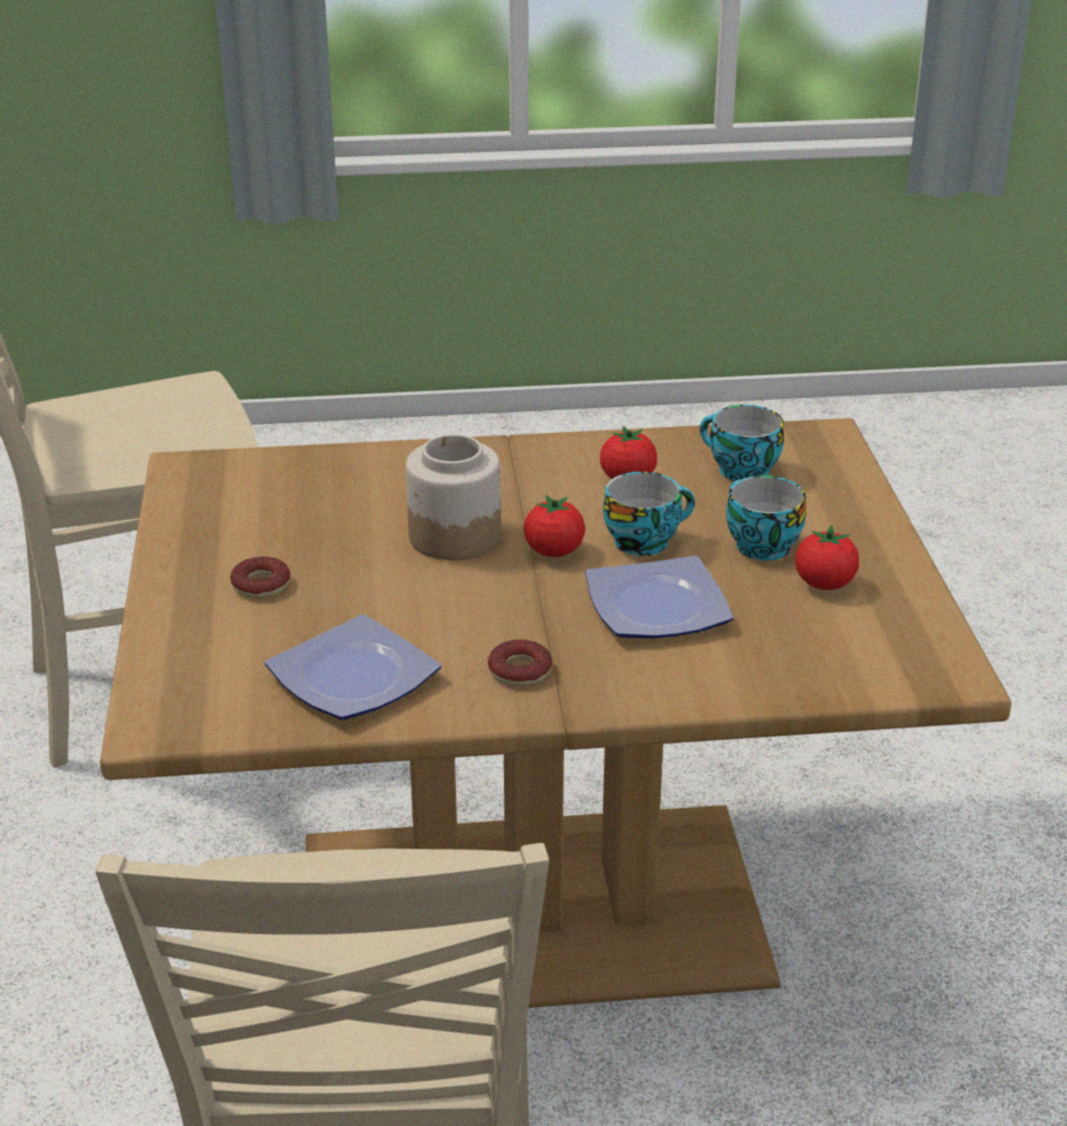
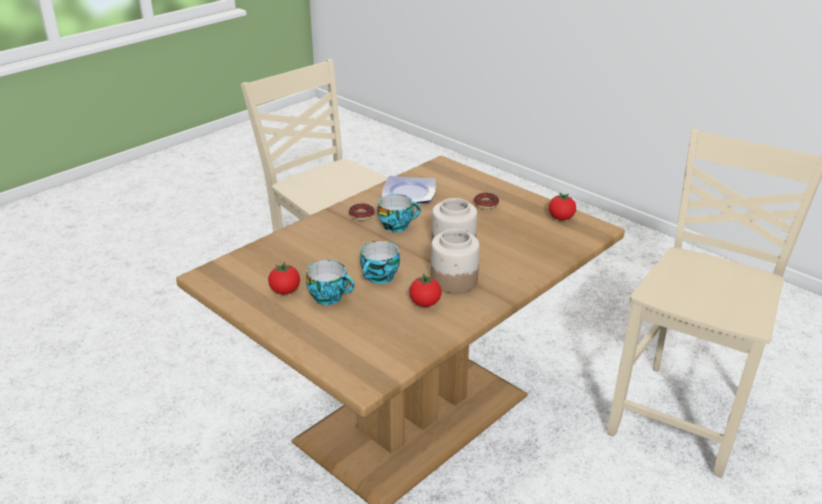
camera: 140 degrees right, 0 degrees up
tomato [524,495,585,557] -> tomato moved to [549,192,576,220]
plate [585,556,733,638] -> none
cup [700,405,784,481] -> cup moved to [378,194,421,232]
none -> jar [431,229,480,293]

